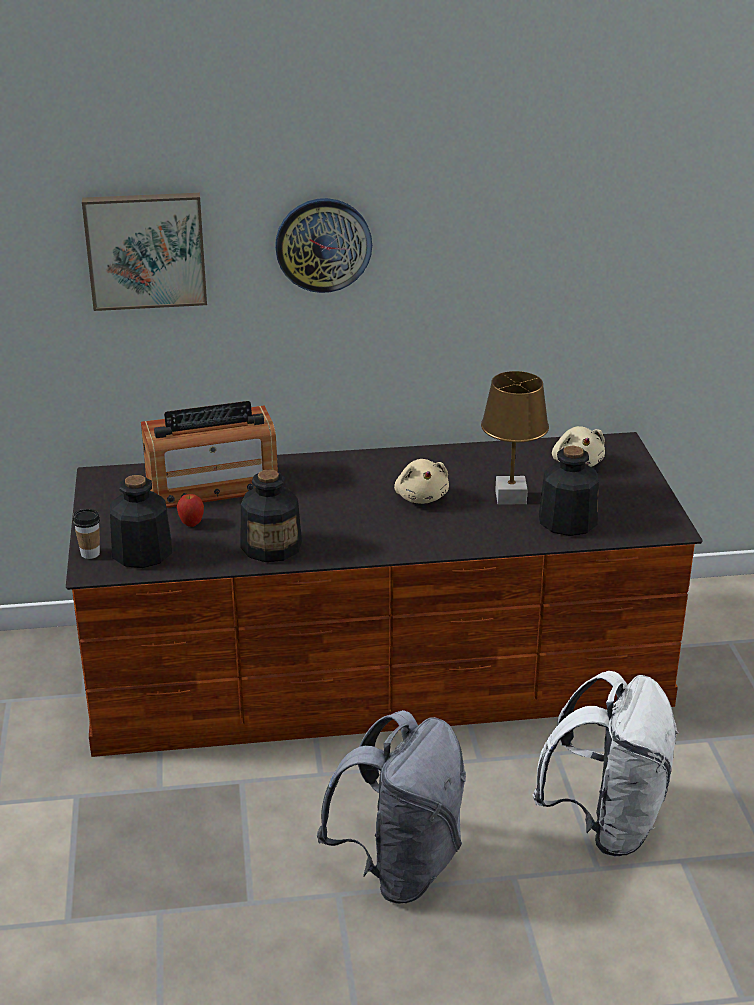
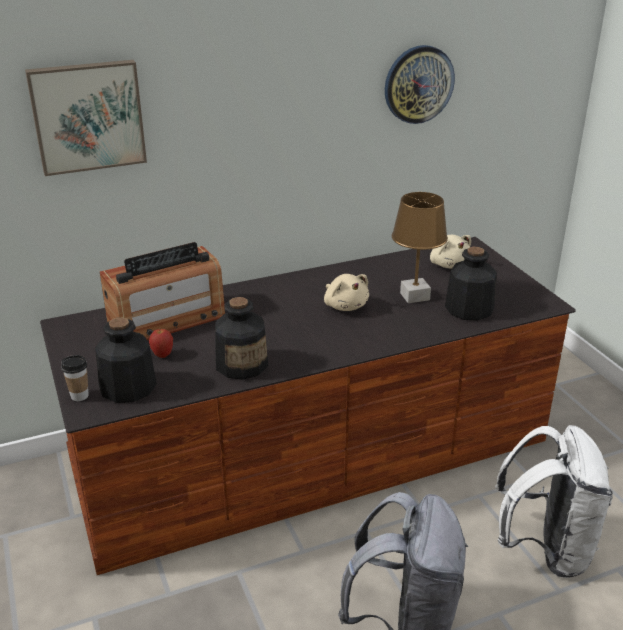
camera: 15 degrees left, 0 degrees up
wall clock [275,198,372,293] -> wall clock moved to [385,45,455,124]

